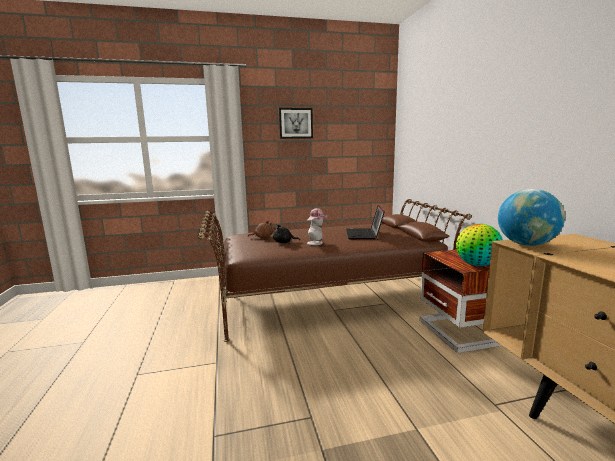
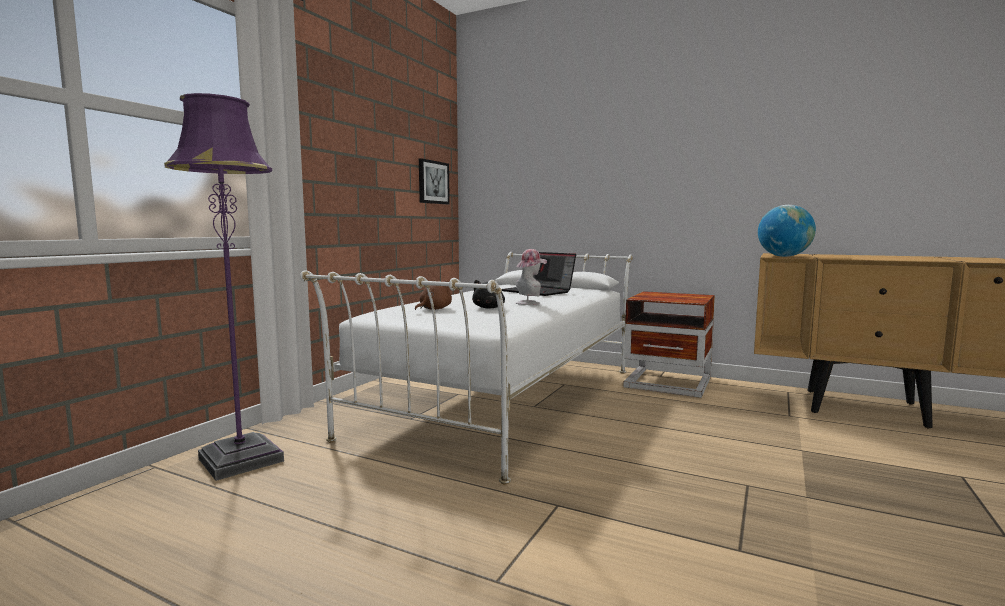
camera: 50 degrees left, 5 degrees down
brown bed [198,199,472,342] -> white bed [300,252,633,485]
picture [279,108,313,139] -> picture moved to [419,158,450,204]
globe [456,224,503,267] -> none
none -> purple floor lamp [164,93,284,481]

